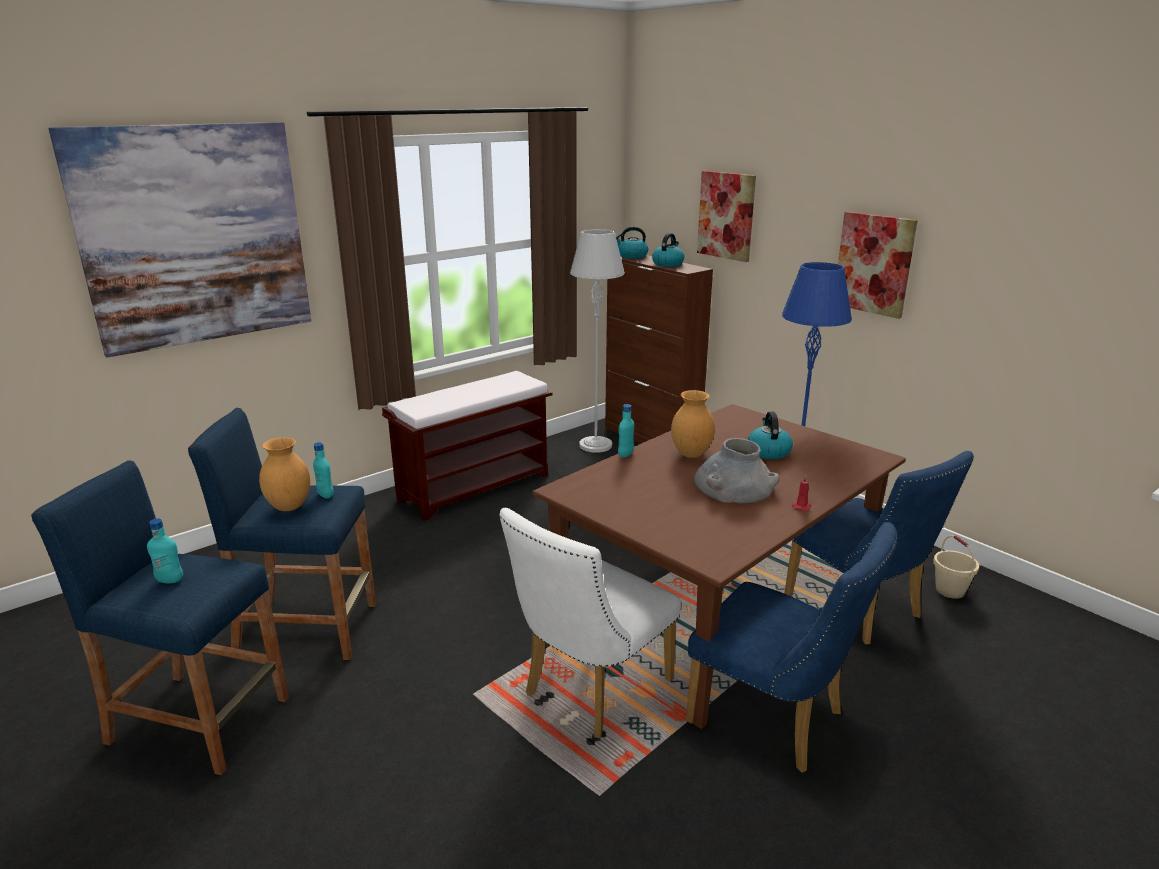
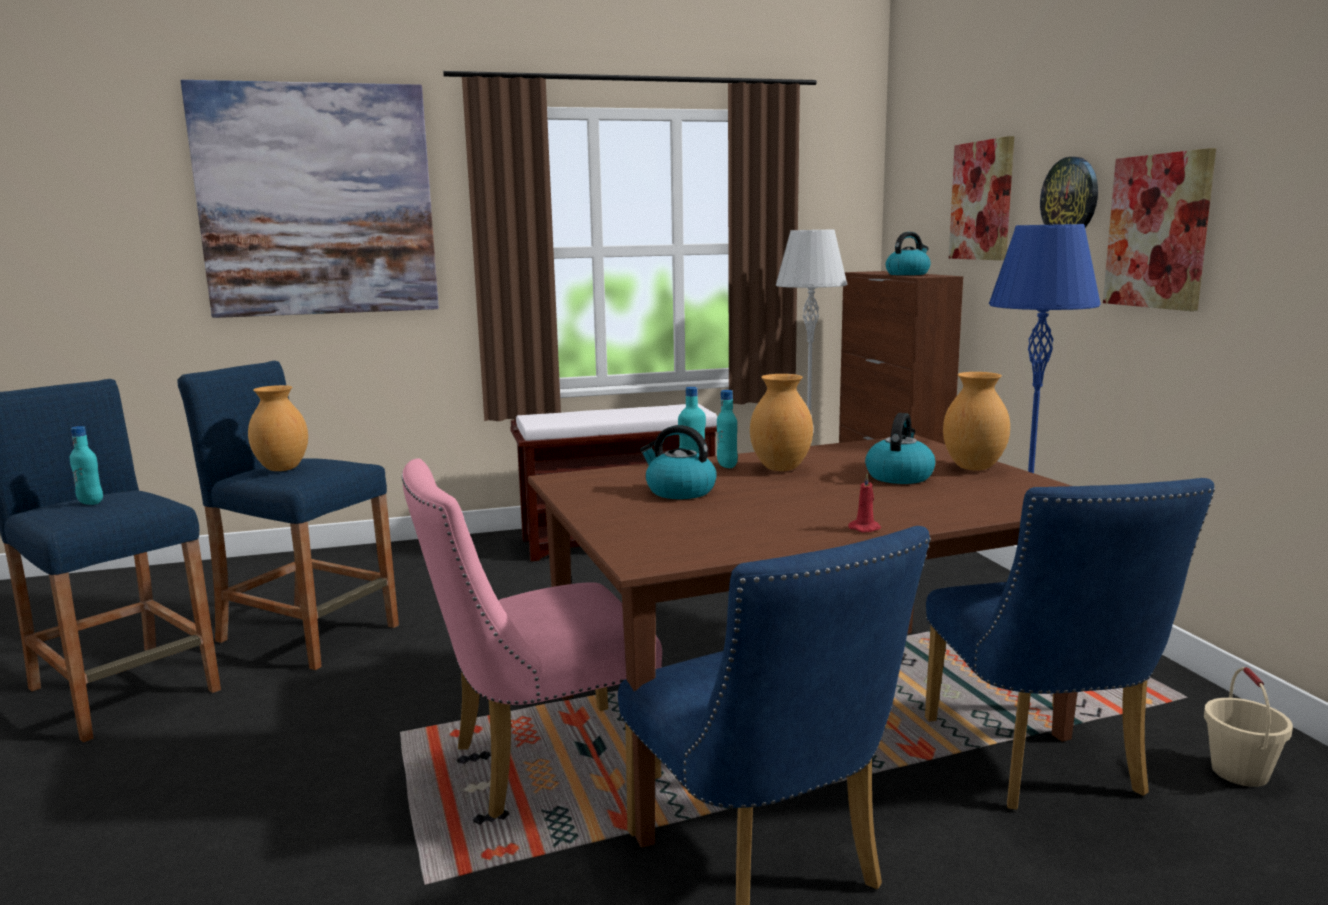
camera: 25 degrees right, 10 degrees down
turquoise bottle [313,442,334,499] -> turquoise bottle moved to [717,390,738,468]
white chair [499,508,681,738] -> pink chair [402,458,662,819]
kettle [616,226,648,259] -> kettle moved to [640,425,717,499]
grey vase [694,438,780,503] -> none
none -> brown vase [943,372,1010,471]
none -> wall clock [1040,157,1098,228]

